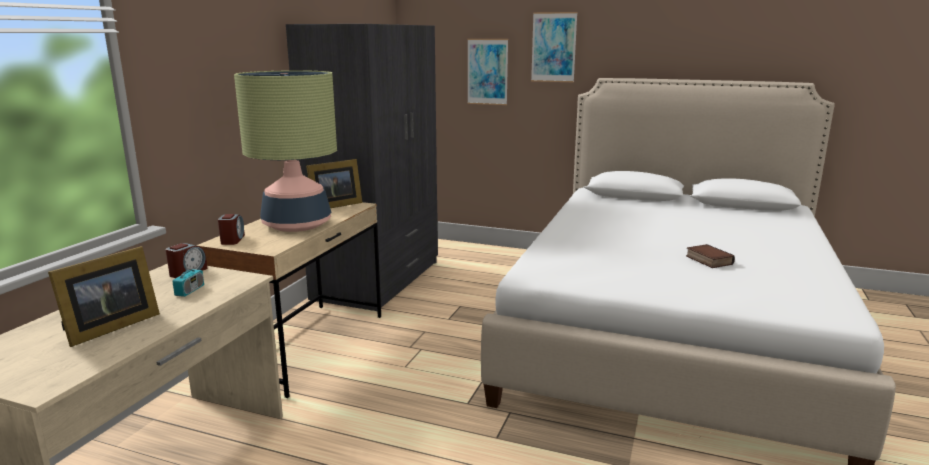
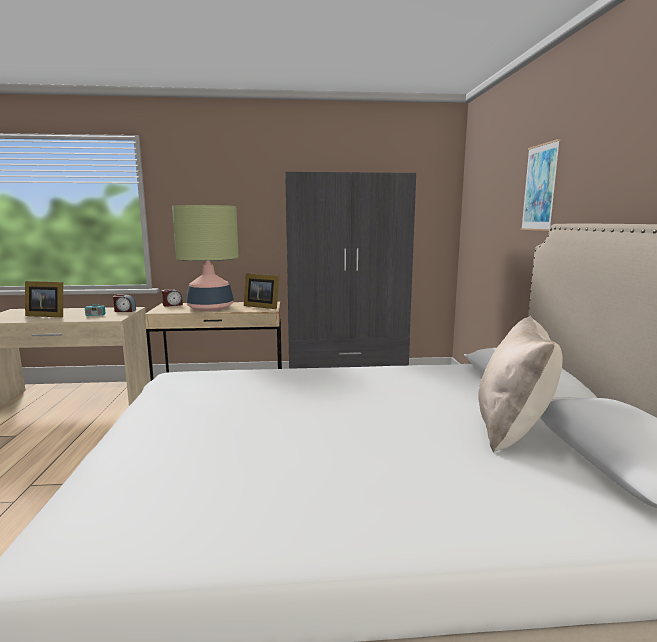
camera: 65 degrees right, 5 degrees down
picture [467,39,508,105] -> none
book [686,244,735,268] -> none
none -> beige pillow [478,316,563,452]

